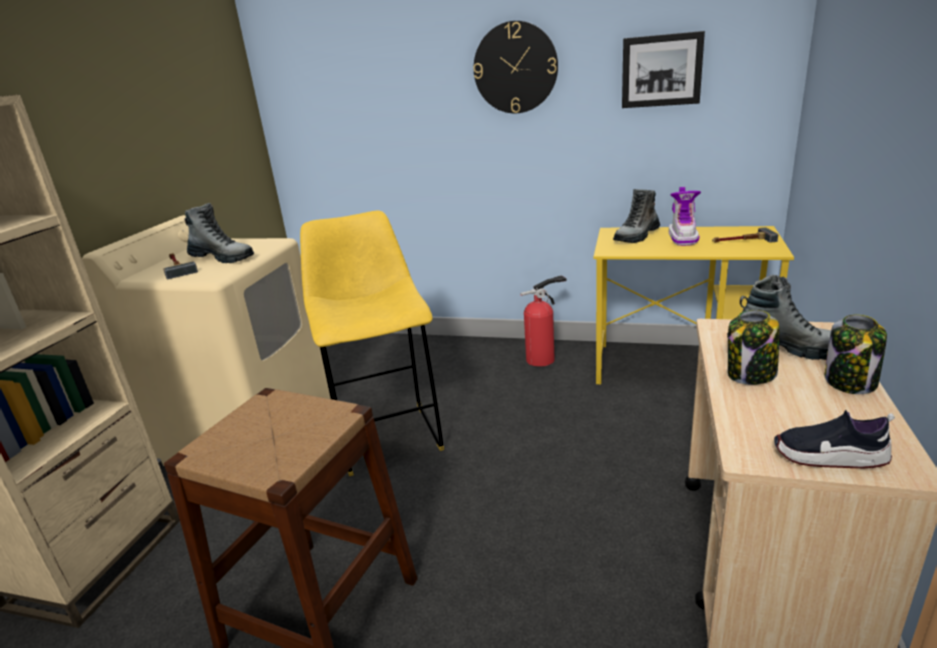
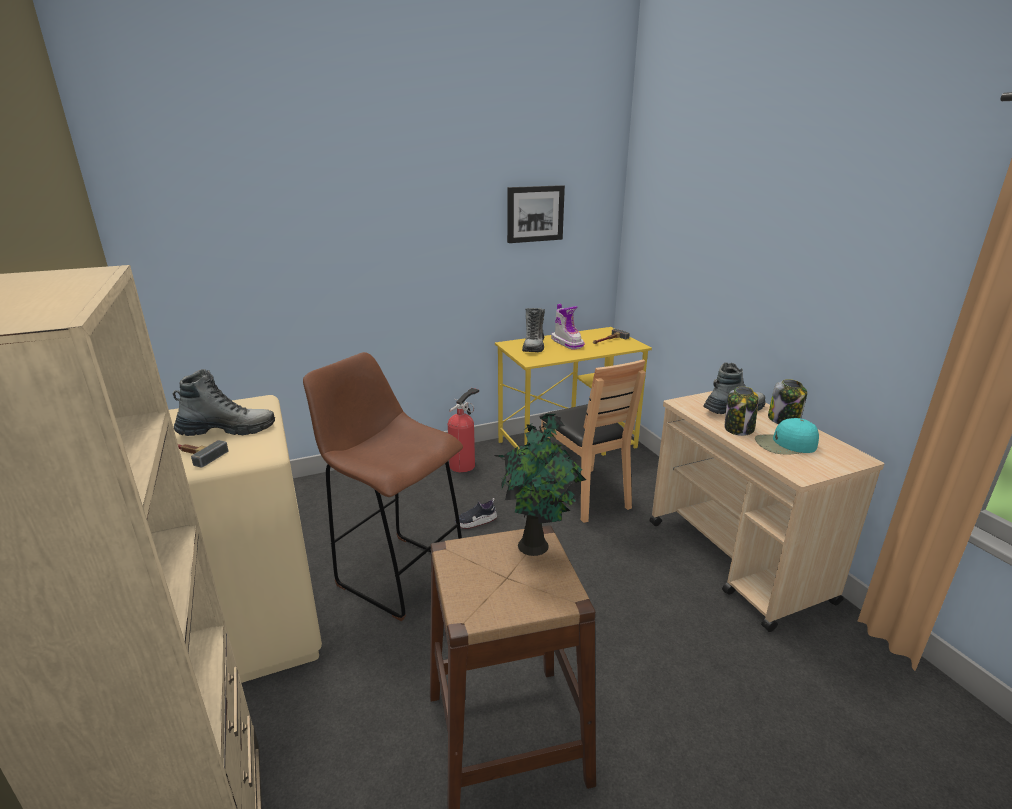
camera: 40 degrees left, 0 degrees up
yellow stool [300,210,444,476] -> brown stool [303,352,463,621]
wall clock [473,21,558,113] -> none
shoe [774,410,895,468] -> shoe moved to [455,498,497,529]
none -> potted plant [494,414,586,556]
none -> brown chair [540,359,646,523]
none -> turquoise cap [755,418,819,455]

